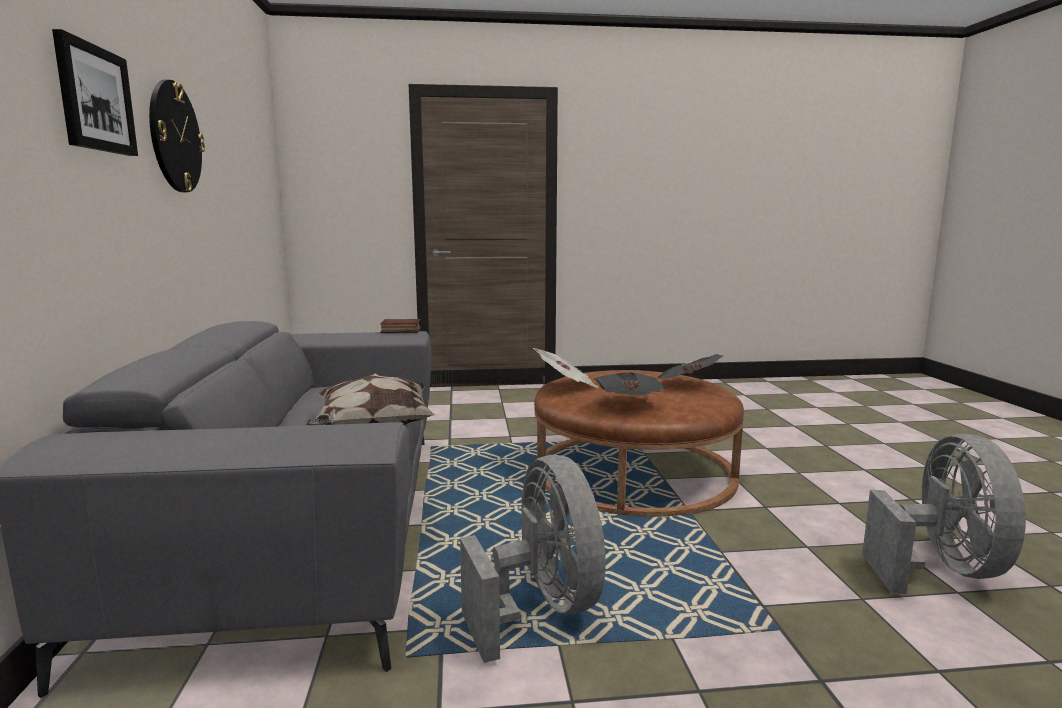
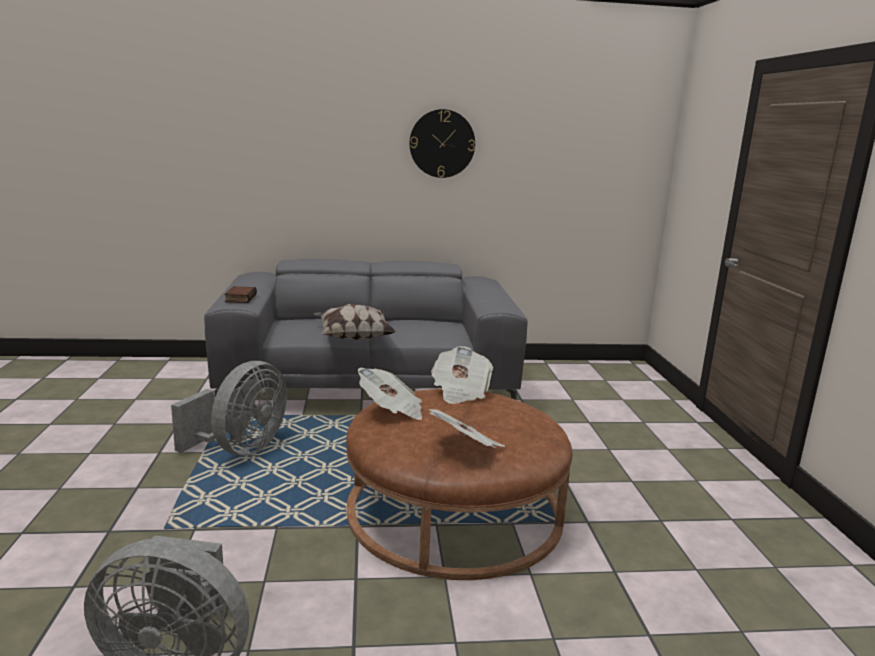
camera: 90 degrees right, 5 degrees up
picture [52,29,138,156] -> none
book [380,319,421,333] -> book moved to [224,286,257,303]
grey fan [460,455,606,663] -> grey fan turned 45 degrees counterclockwise [171,361,287,456]

